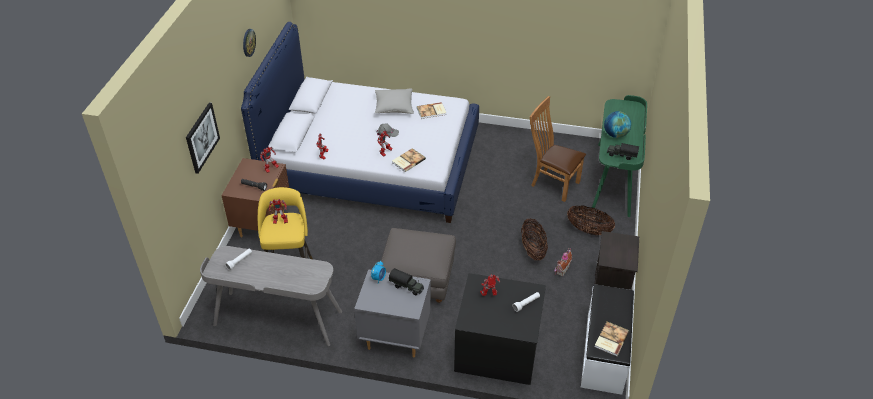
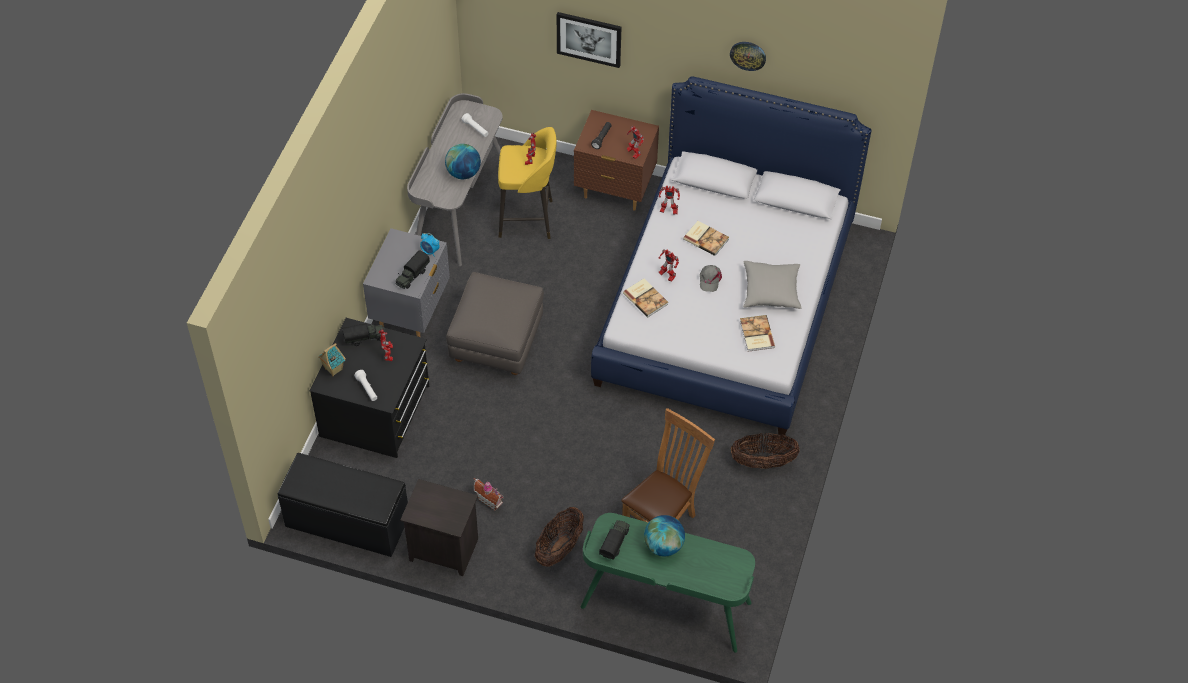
camera: 95 degrees right, 10 degrees up
basket [521,219,548,260] -> basket moved to [731,433,800,469]
white bench [581,284,634,395] -> black bench [278,453,408,557]
book [595,321,629,356] -> book moved to [683,221,729,256]
none -> toy house [318,343,346,376]
none -> toy truck [342,323,386,346]
none -> globe [445,144,481,179]

